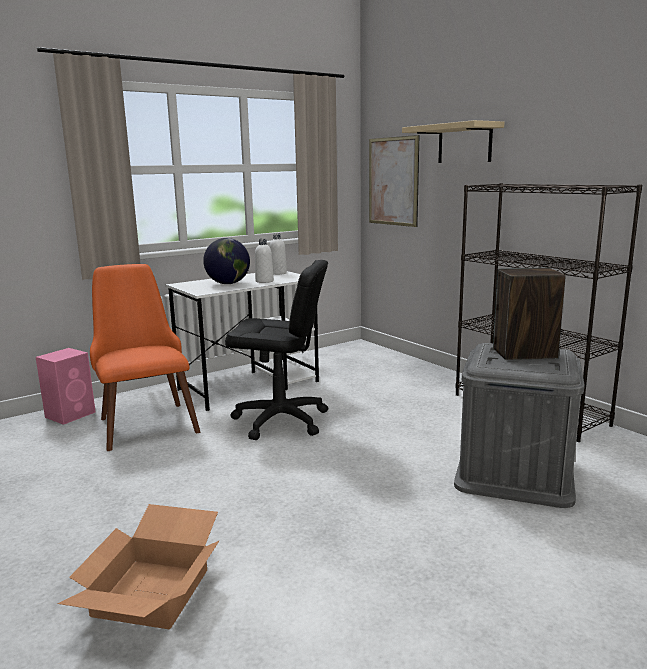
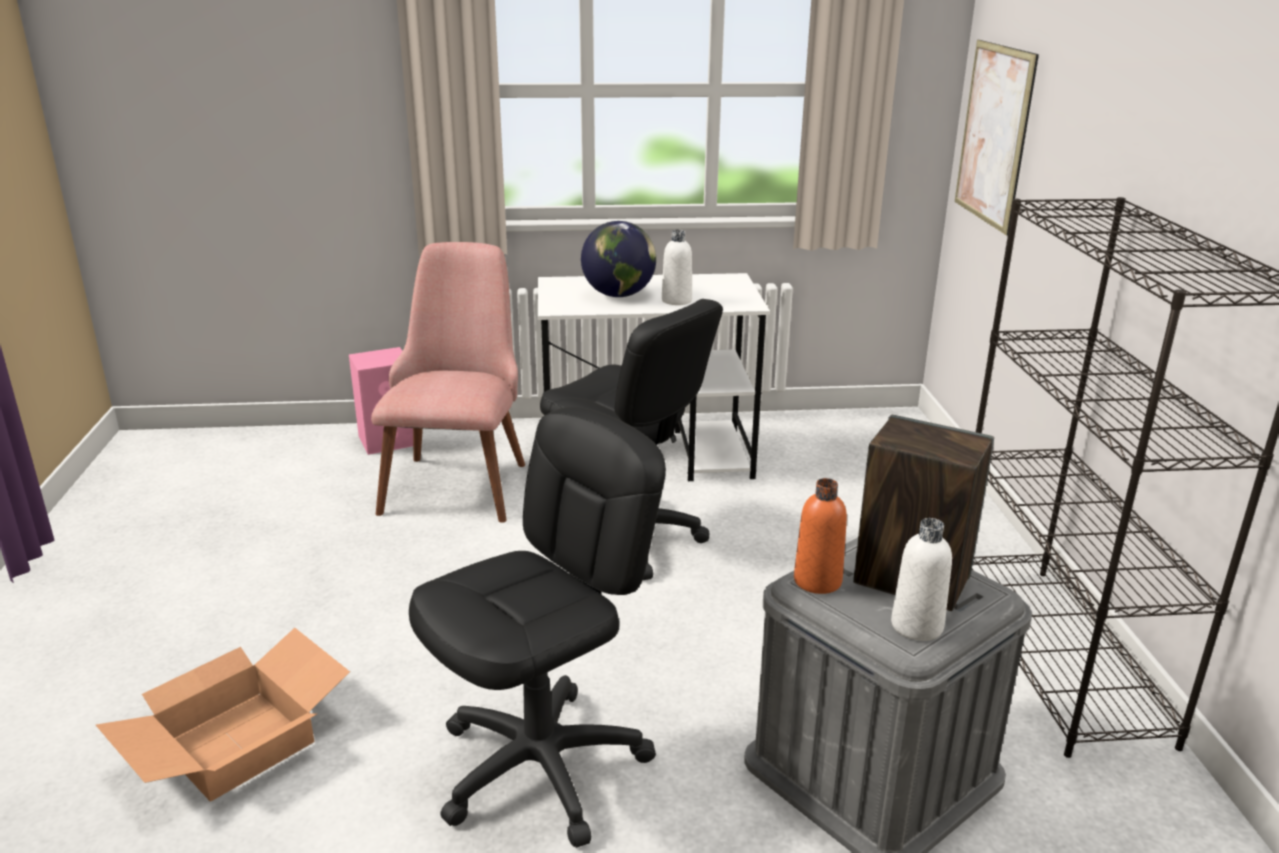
camera: 30 degrees right, 10 degrees up
orange chair [90,264,200,451] -> pink chair [371,242,525,523]
white bottle [270,234,287,275] -> white bottle moved to [891,518,952,641]
beige shelf [402,120,505,163] -> none
none -> black office chair [409,407,666,848]
none -> orange bottle [794,478,847,594]

